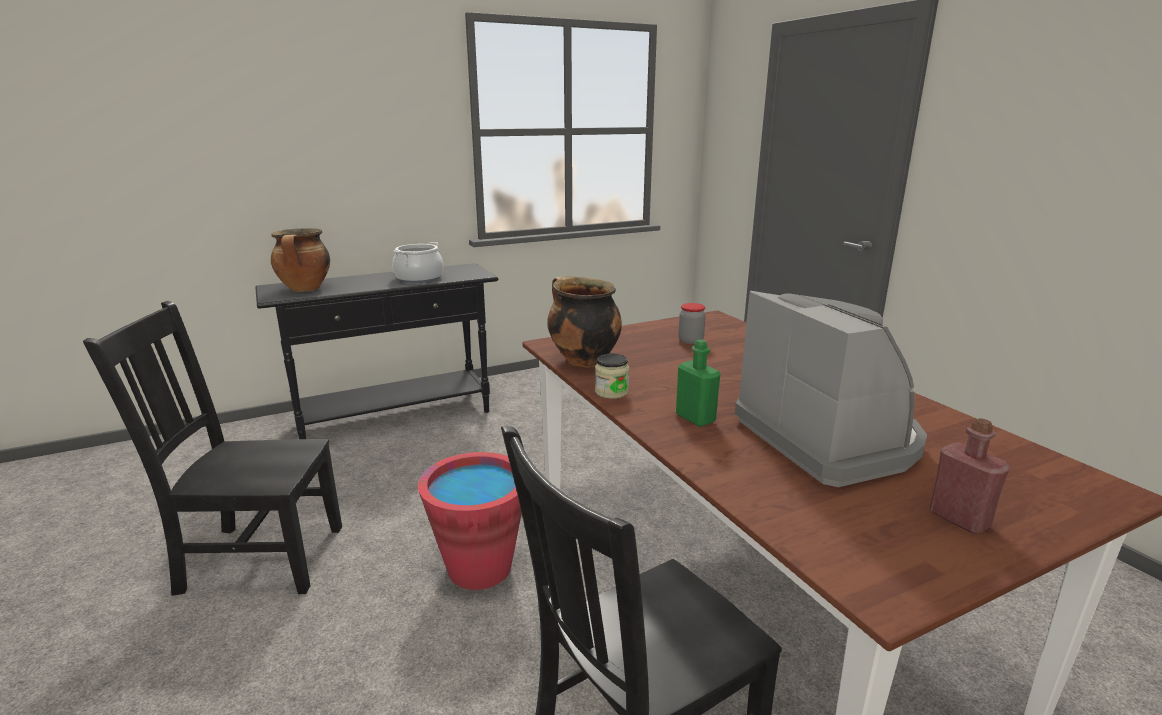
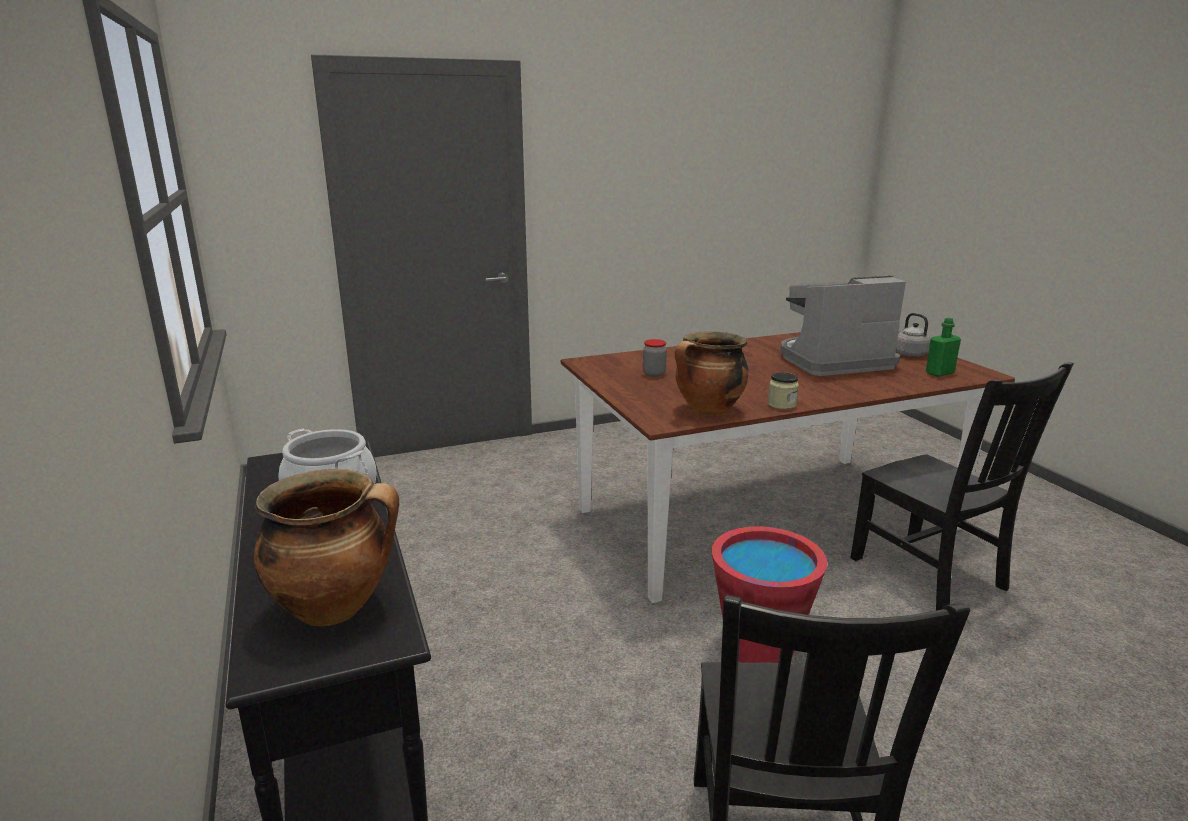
camera: 85 degrees left, 0 degrees up
green bottle [676,339,721,427] -> green bottle moved to [926,318,961,377]
red bottle [930,418,1010,534] -> grey kettle [896,313,931,357]

